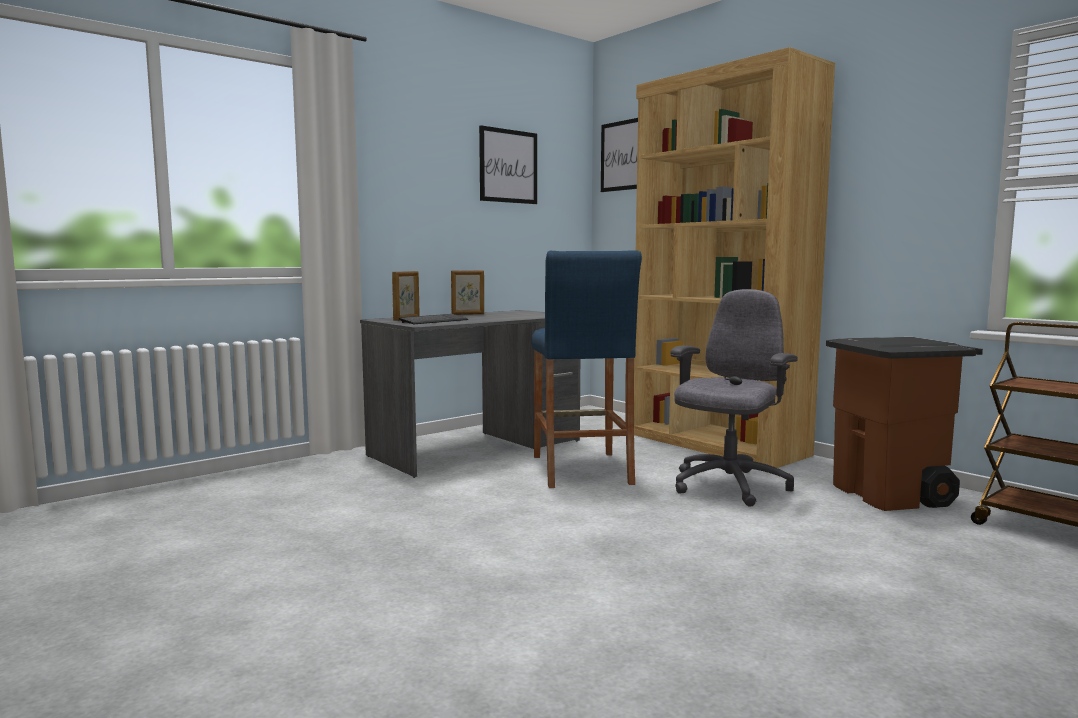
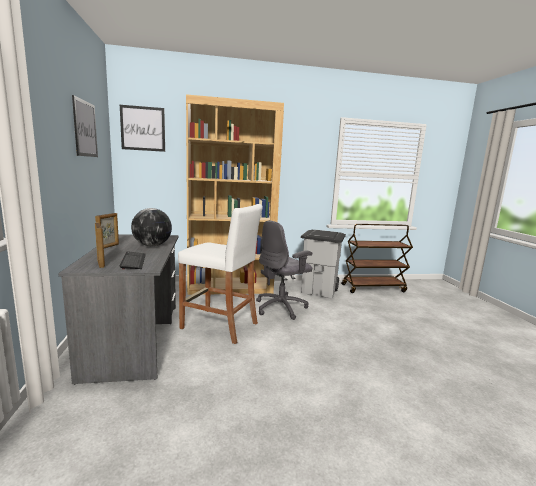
camera: 60 degrees left, 5 degrees up
blue stool [531,250,642,488] -> white stool [178,204,262,344]
grey office chair [670,289,798,507] -> grey office chair turned 105 degrees counterclockwise [256,220,312,320]
brown trash can [826,337,983,511] -> grey trash can [301,230,346,298]
none -> globe [131,208,172,246]

